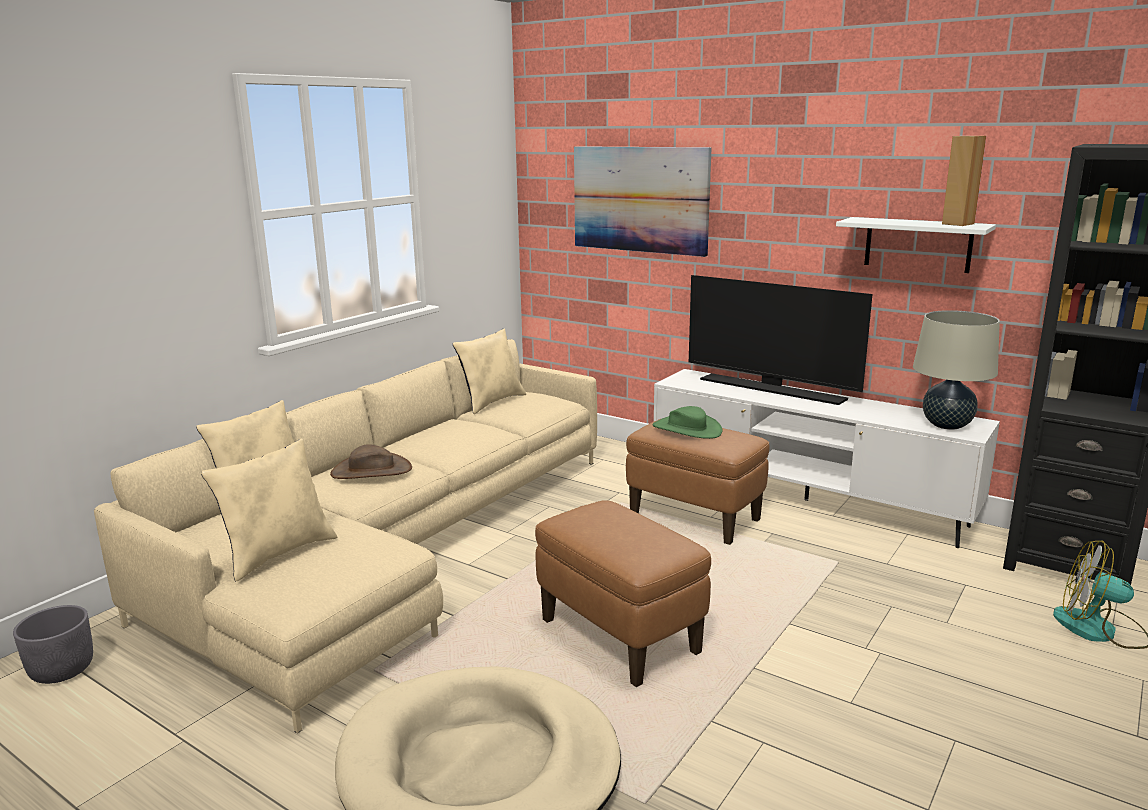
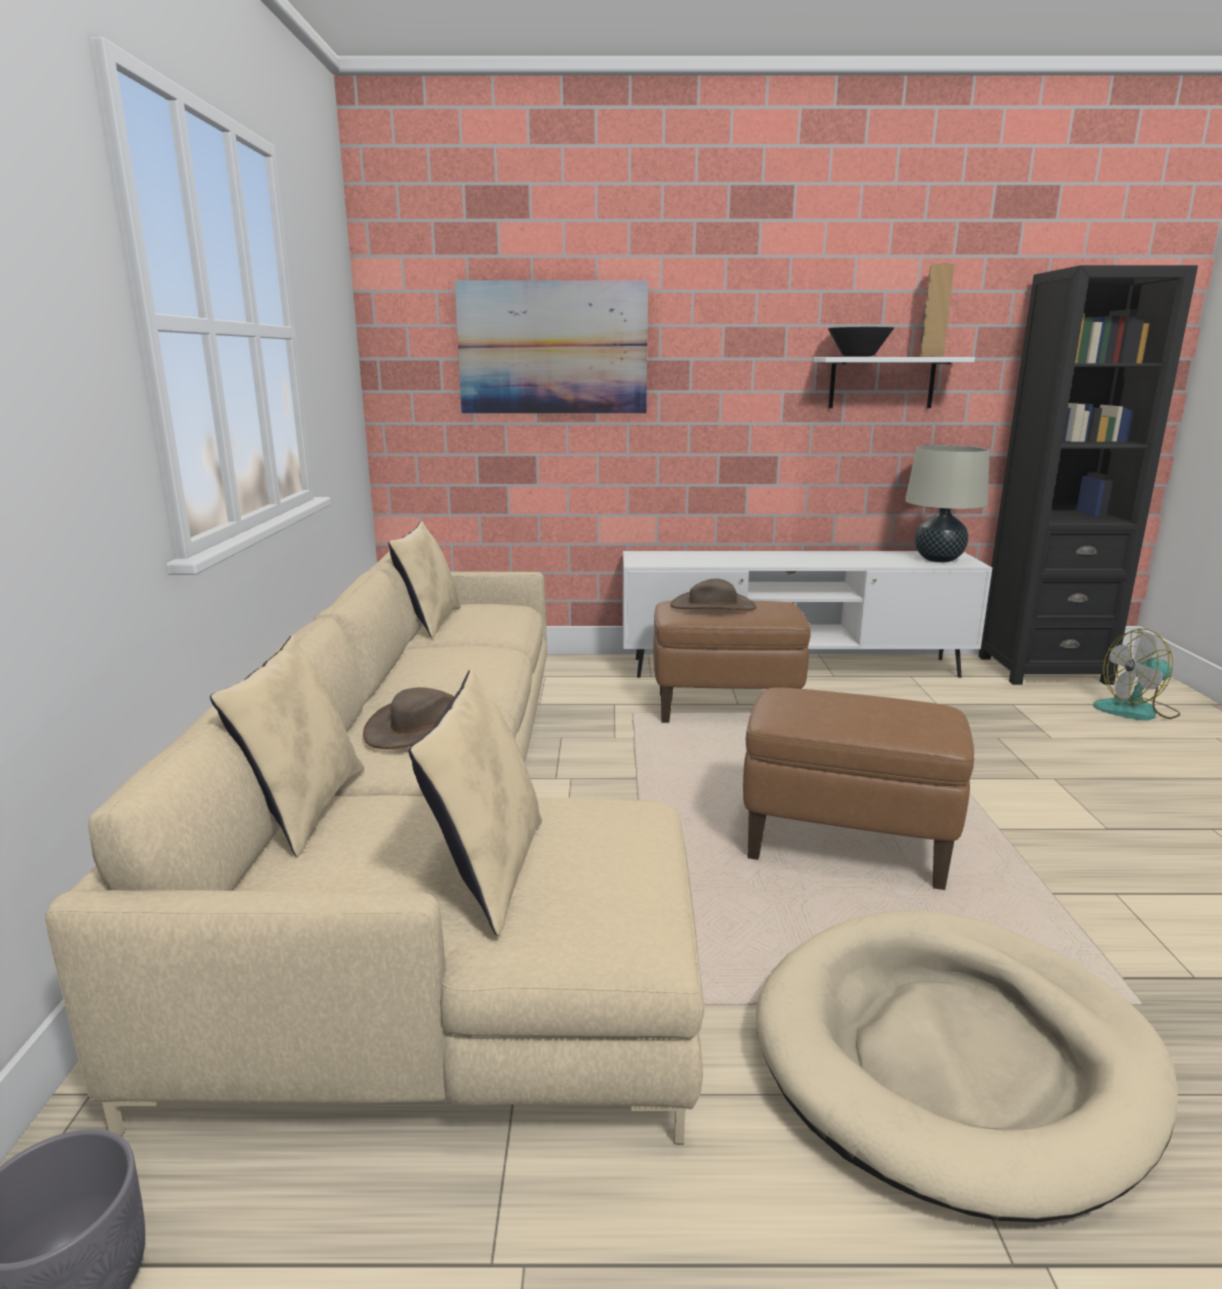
camera: 35 degrees left, 0 degrees up
green hat [652,406,722,439] -> brown hat [670,579,756,610]
television [689,275,873,405] -> none
none -> black bowl [828,327,894,357]

